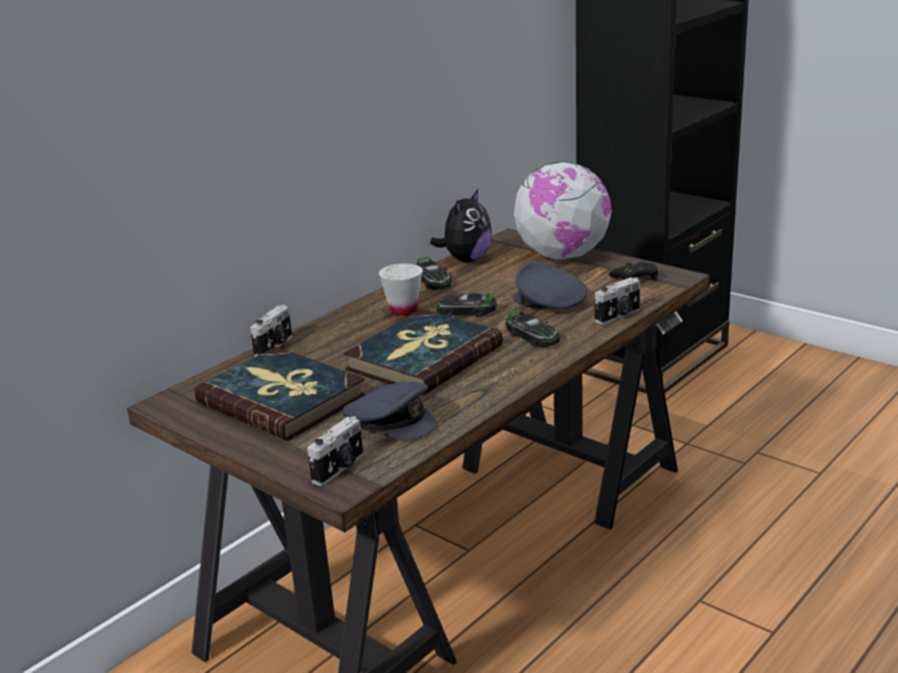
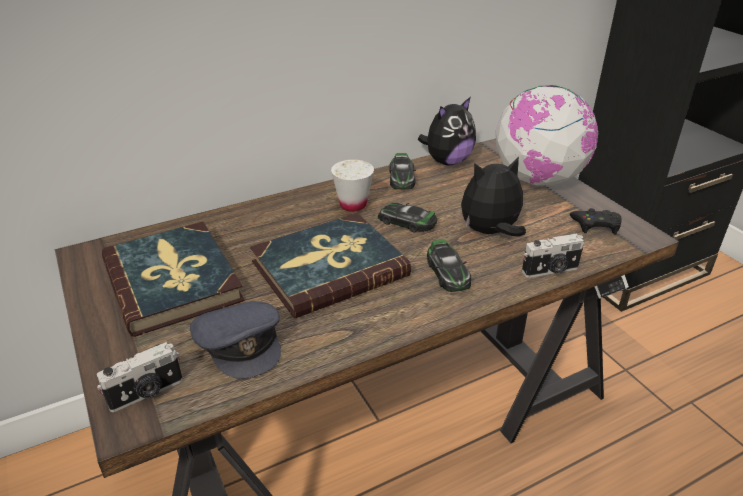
camera: 20 degrees right, 10 degrees up
camera [250,305,292,357] -> none
grey cap [513,261,588,310] -> plush toy [461,157,526,237]

